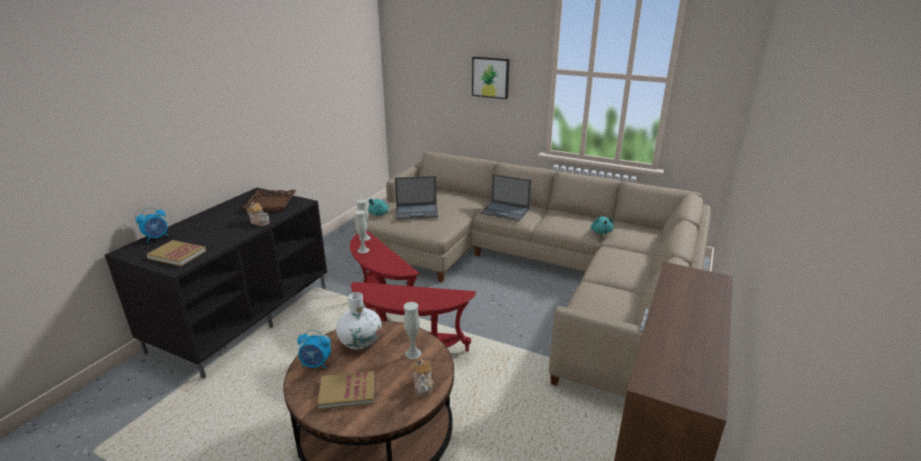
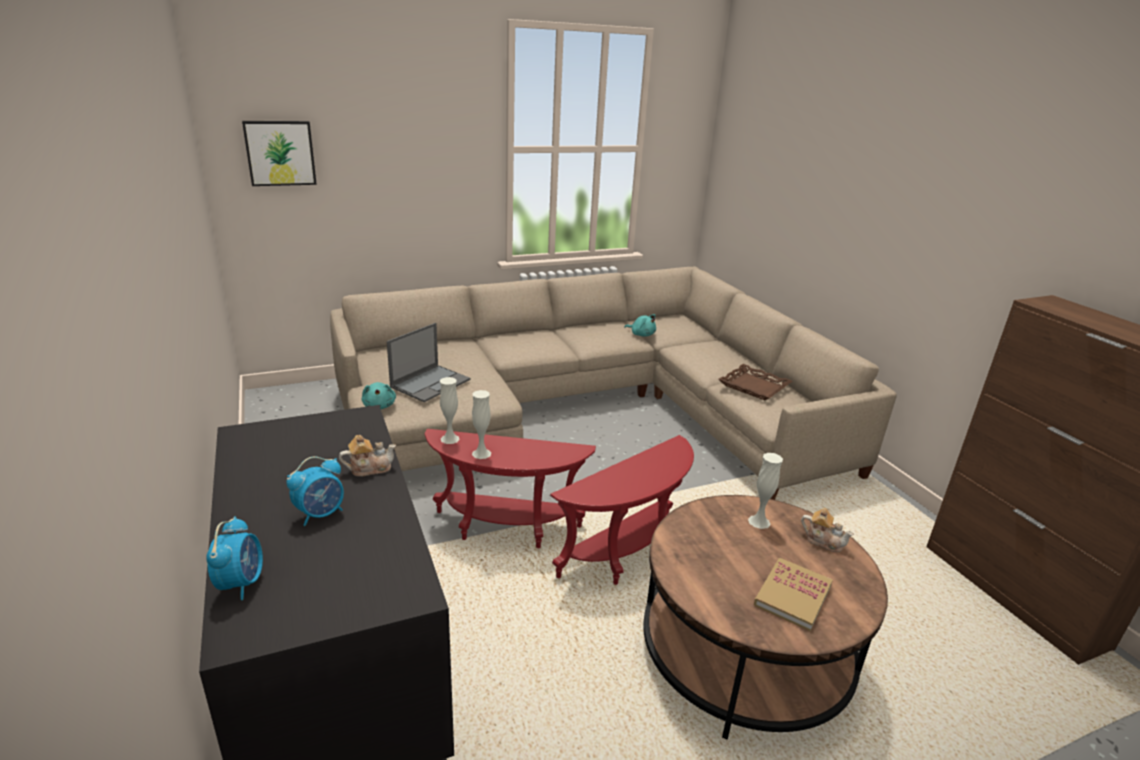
camera: 50 degrees left, 0 degrees up
book [147,240,206,266] -> none
brown tray [242,190,296,211] -> brown tray moved to [718,364,793,400]
alarm clock [297,330,331,369] -> alarm clock moved to [286,456,344,526]
white vase [336,292,382,350] -> none
picture [472,57,510,99] -> picture moved to [242,121,317,186]
laptop [481,174,531,221] -> none

